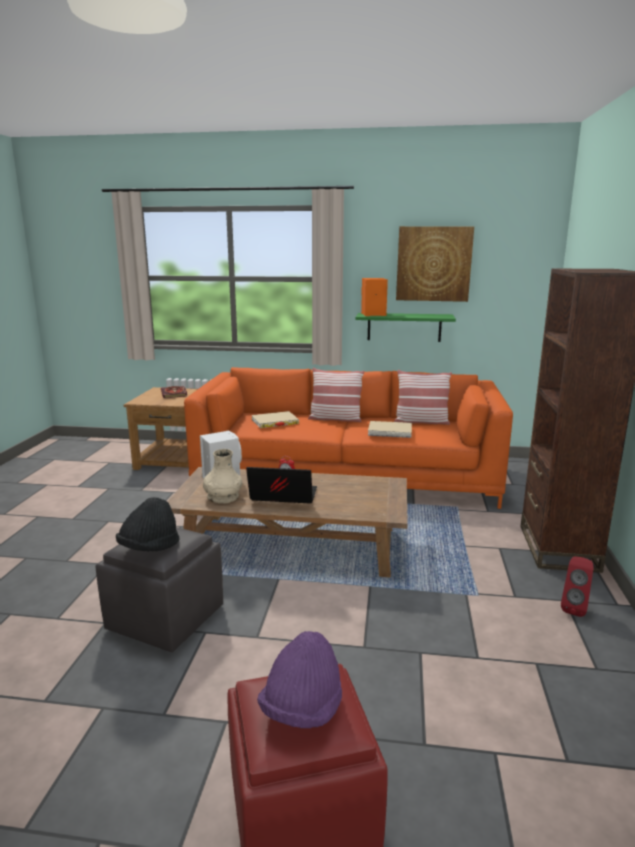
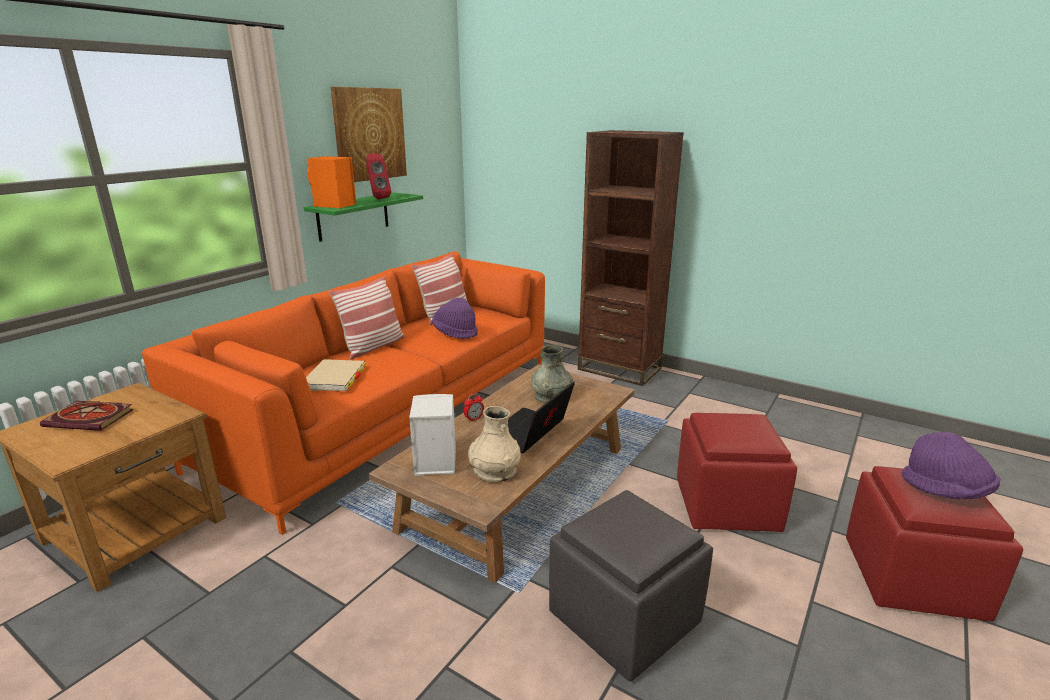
camera: 65 degrees left, 5 degrees up
black hat [116,497,179,552] -> none
beige book [368,421,412,438] -> purple hat [432,298,478,339]
red speaker [561,556,594,617] -> red speaker moved to [366,154,391,199]
none -> grey vase [531,345,573,403]
none -> red ottoman [677,413,797,532]

